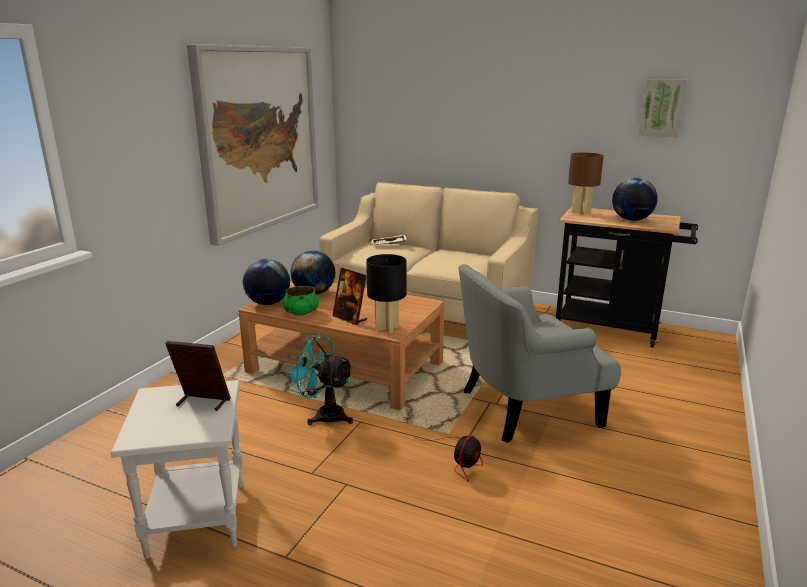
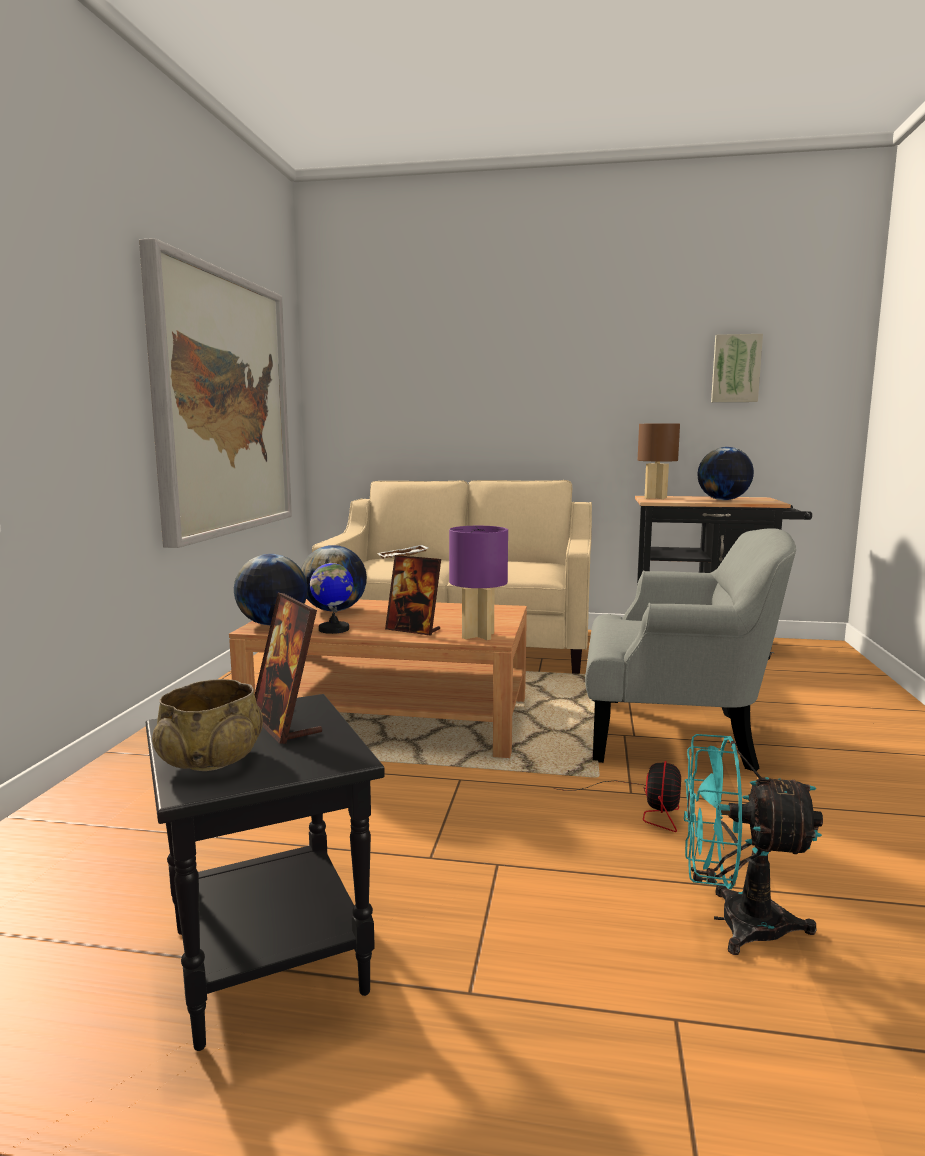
camera: 15 degrees left, 10 degrees down
white side table [111,380,243,559] -> black side table [146,694,385,1051]
picture frame [165,341,231,411] -> picture frame turned 120 degrees counterclockwise [255,593,322,744]
green bowl [282,286,319,316] -> globe [310,556,353,634]
turquoise fan [285,332,353,425] -> turquoise fan moved to [684,734,823,955]
black table lamp [366,254,407,334] -> purple table lamp [449,526,508,640]
grey armchair [458,264,621,443] -> grey armchair turned 135 degrees counterclockwise [585,528,796,771]
none -> beige bowl [152,679,263,771]

